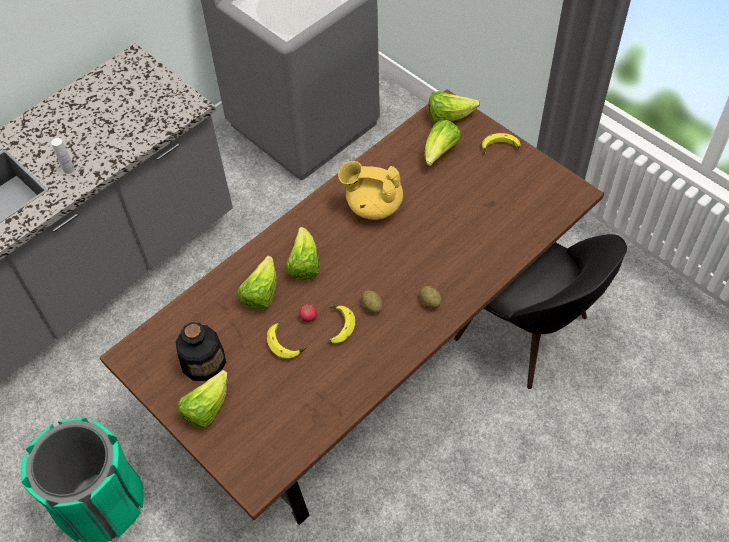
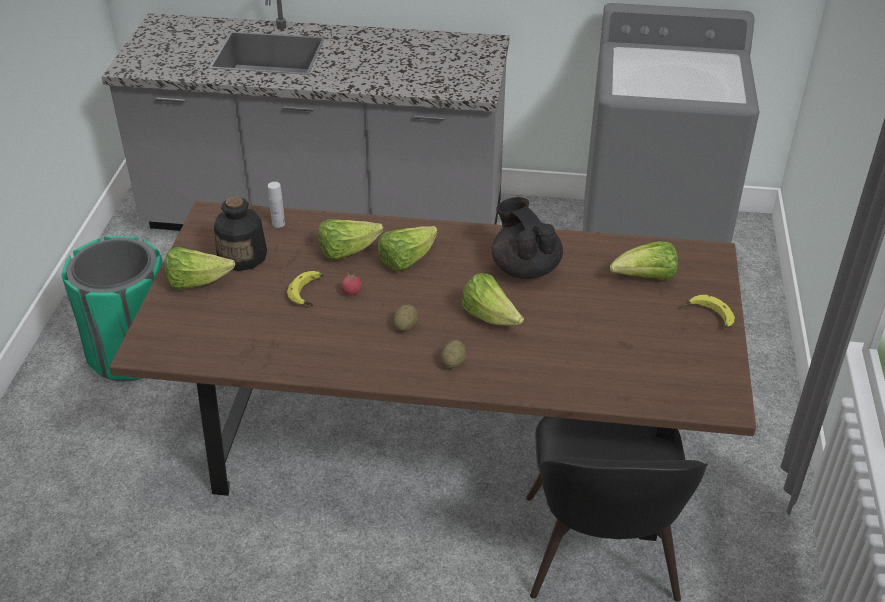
camera: 50 degrees right, 15 degrees down
white bottle [51,138,75,174] -> white bottle moved to [268,182,285,228]
banana [329,305,355,343] -> none
yellow teapot [338,161,403,220] -> black teapot [491,197,563,279]
lettuce [429,91,480,123] -> lettuce moved to [462,273,524,326]

